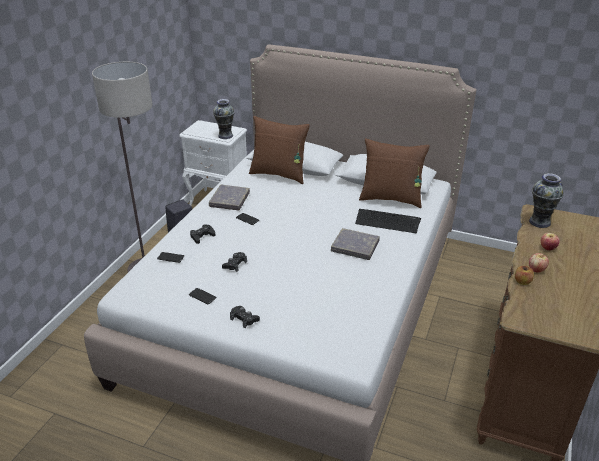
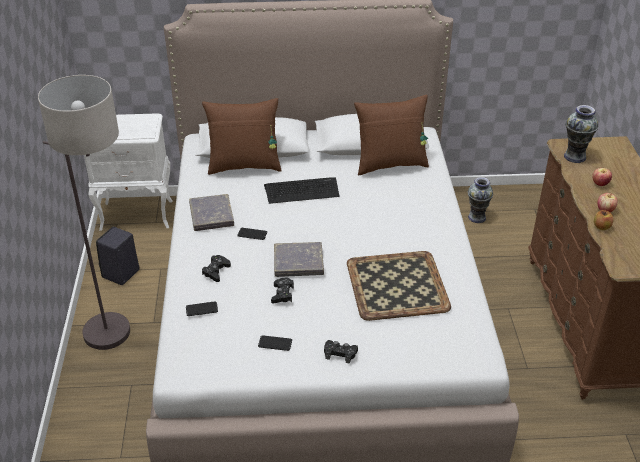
camera: 25 degrees left, 5 degrees up
vase [213,99,234,139] -> vase moved to [468,177,493,223]
grey book [331,228,380,260] -> grey book moved to [274,242,324,277]
keyboard [355,209,421,233] -> keyboard moved to [264,177,340,204]
none -> tray [347,251,451,321]

